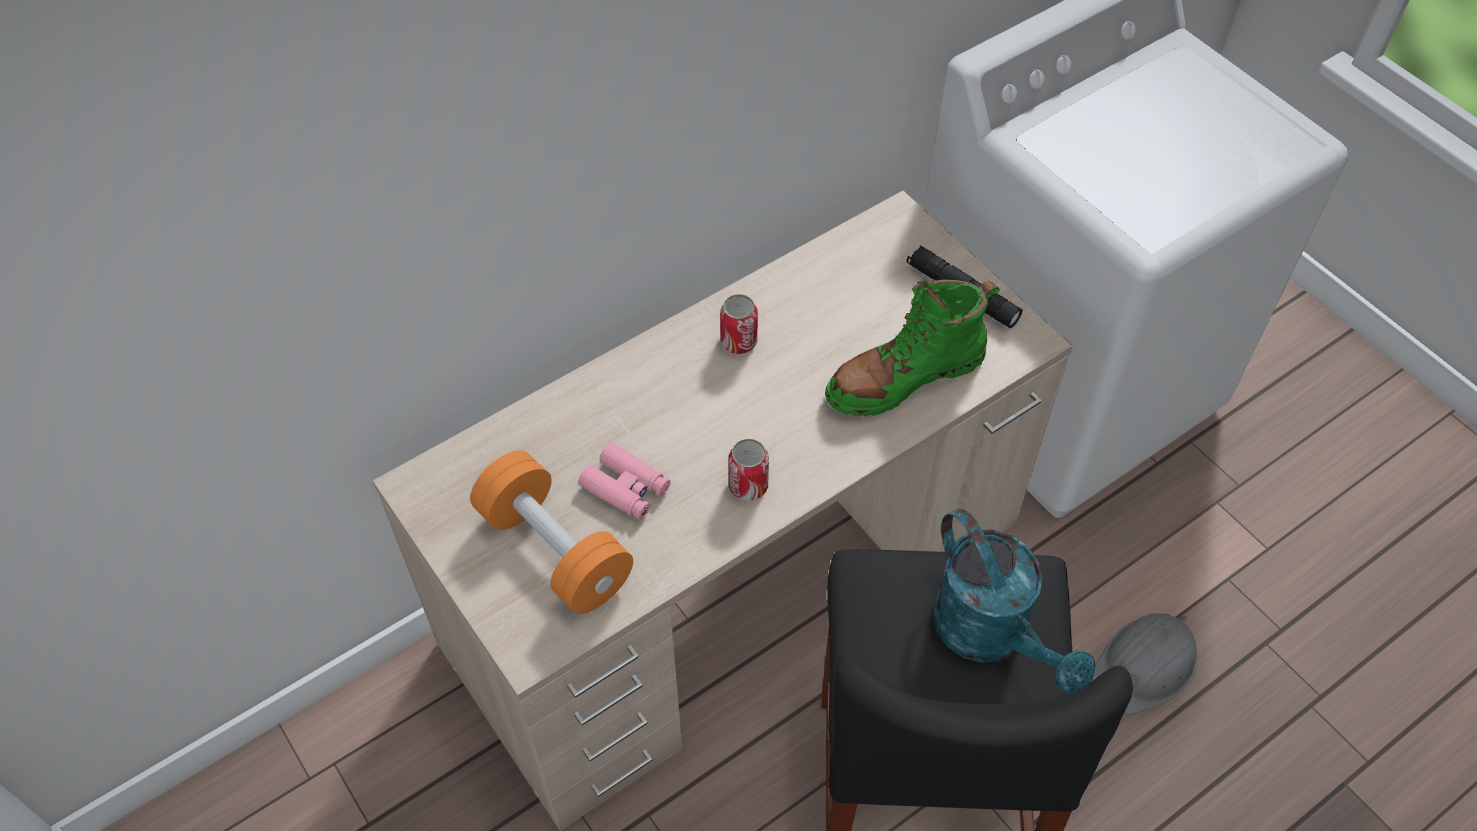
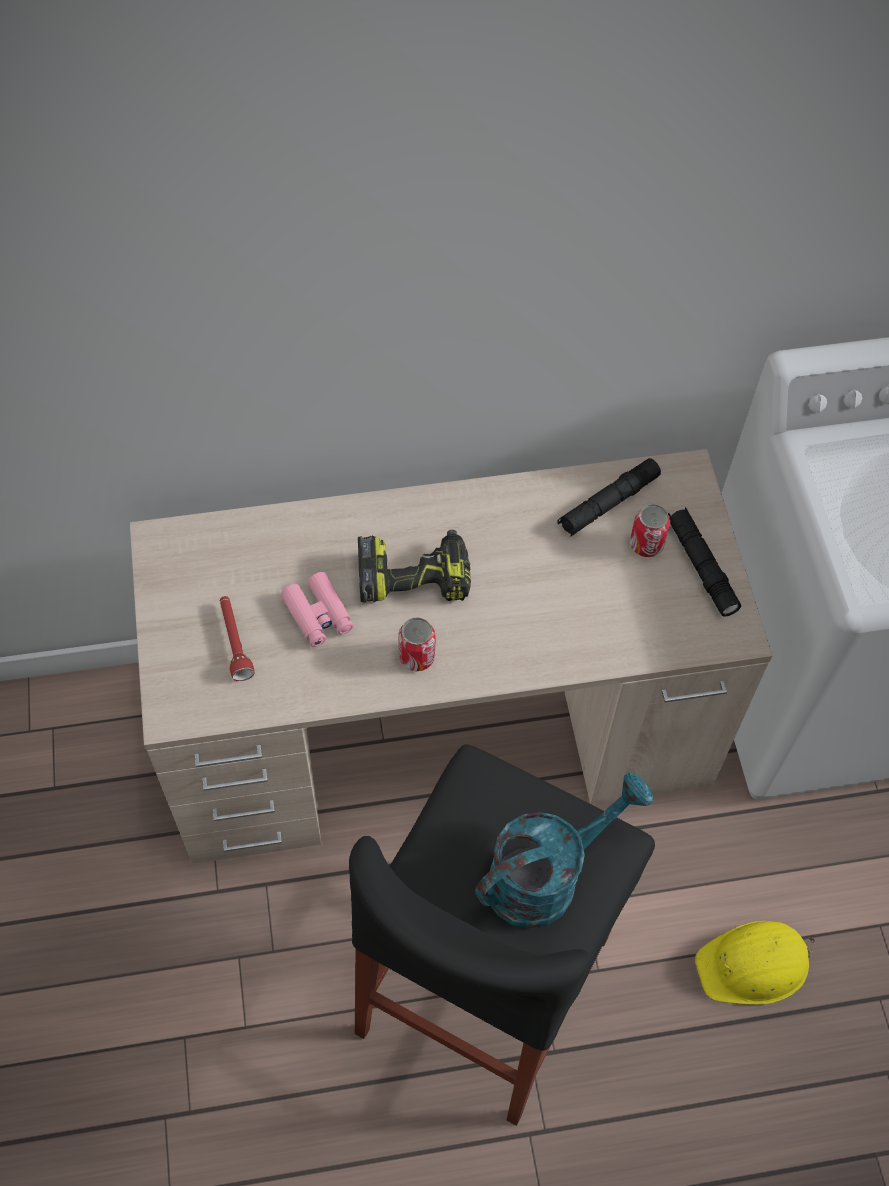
camera: 25 degrees right, 5 degrees up
orange dumbbell [470,450,633,614] -> red flashlight [220,596,254,681]
can [720,294,758,354] -> can moved to [630,504,670,557]
green boot [825,280,1000,417] -> none
turquoise watering can [932,508,1095,693] -> turquoise watering can turned 120 degrees counterclockwise [475,772,653,929]
grey hard hat [1092,613,1197,716] -> yellow hard hat [695,921,815,1005]
none -> power drill [358,530,471,603]
none -> black flashlight [557,458,661,537]

